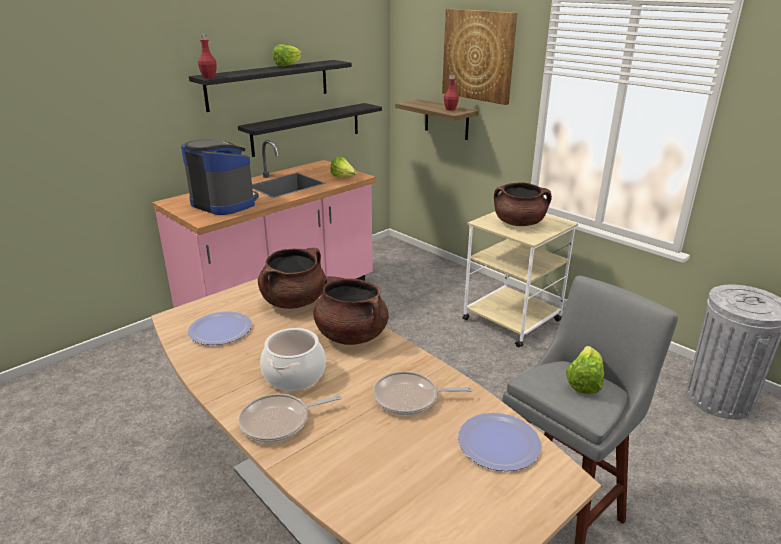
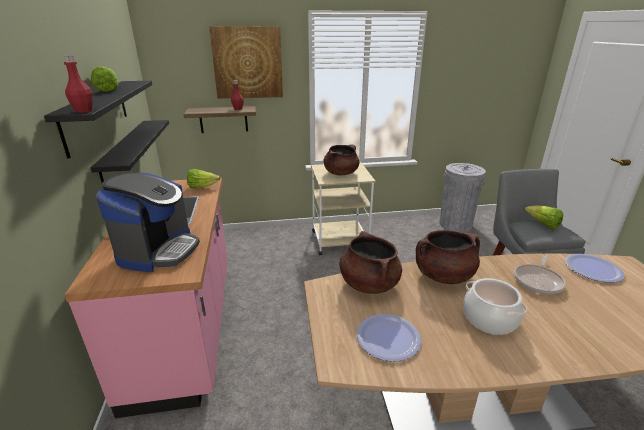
camera: 55 degrees left, 0 degrees up
coffee machine [181,140,259,215] -> coffee machine turned 120 degrees clockwise [96,173,200,272]
frying pan [238,394,342,443] -> none

